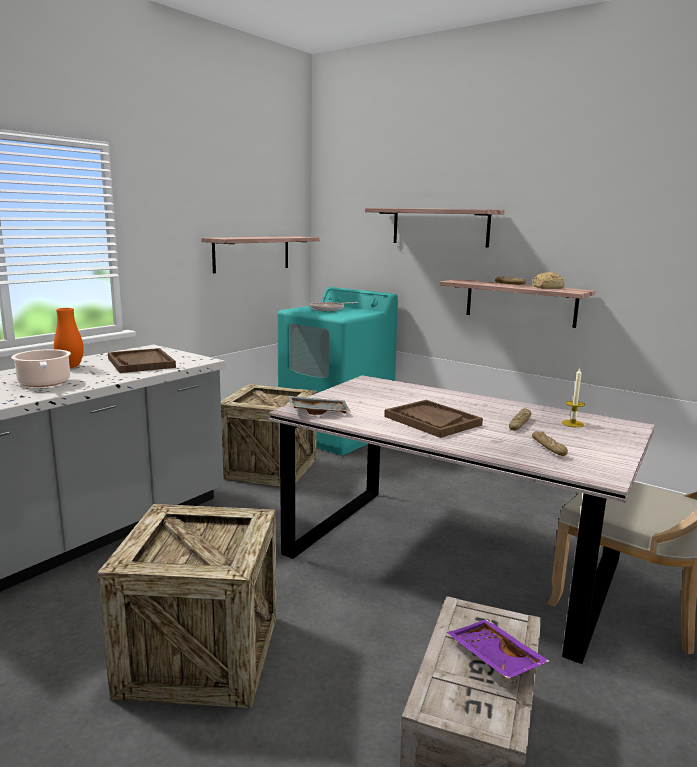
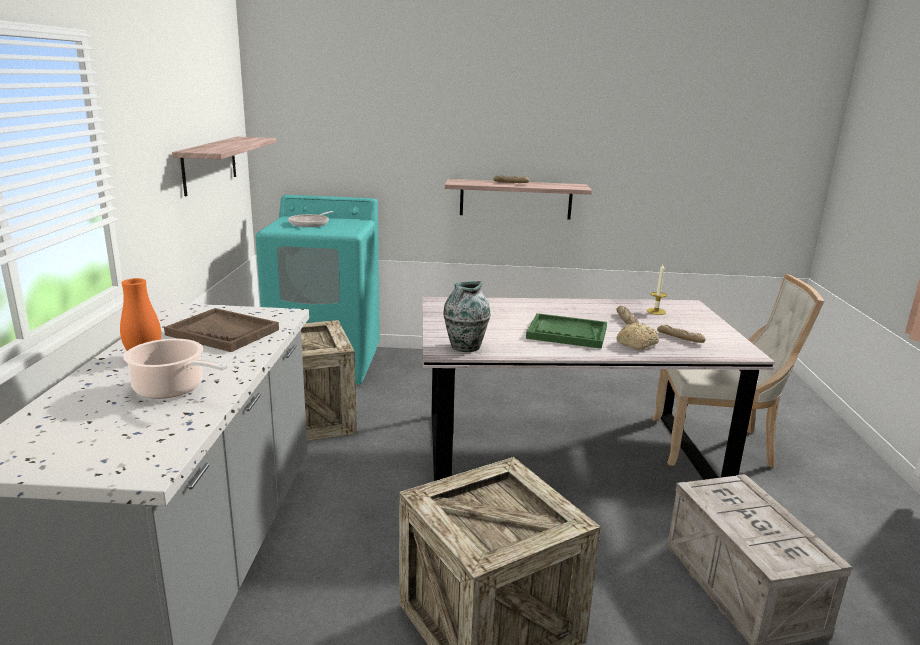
camera: 35 degrees left, 5 degrees up
grey tray [288,396,351,415] -> vase [443,281,491,352]
shelf [365,208,505,248] -> none
brown tray [384,400,483,438] -> green tray [526,313,607,349]
purple tray [447,619,549,679] -> none
bread [533,272,565,289] -> bread moved to [616,323,659,350]

